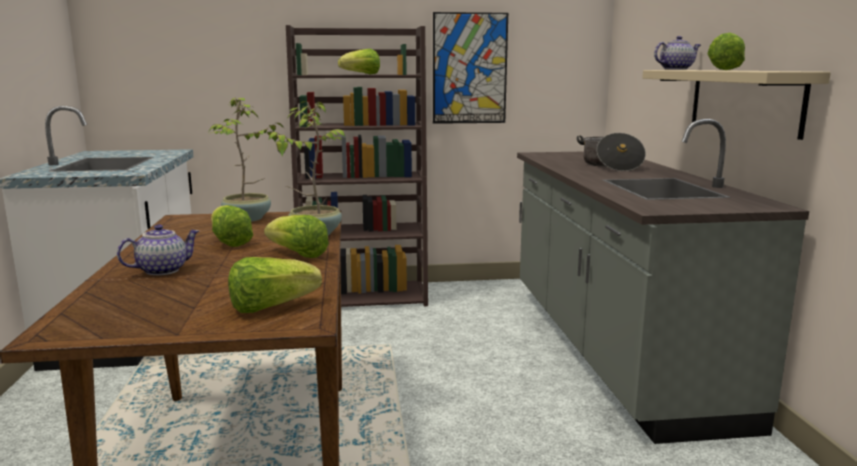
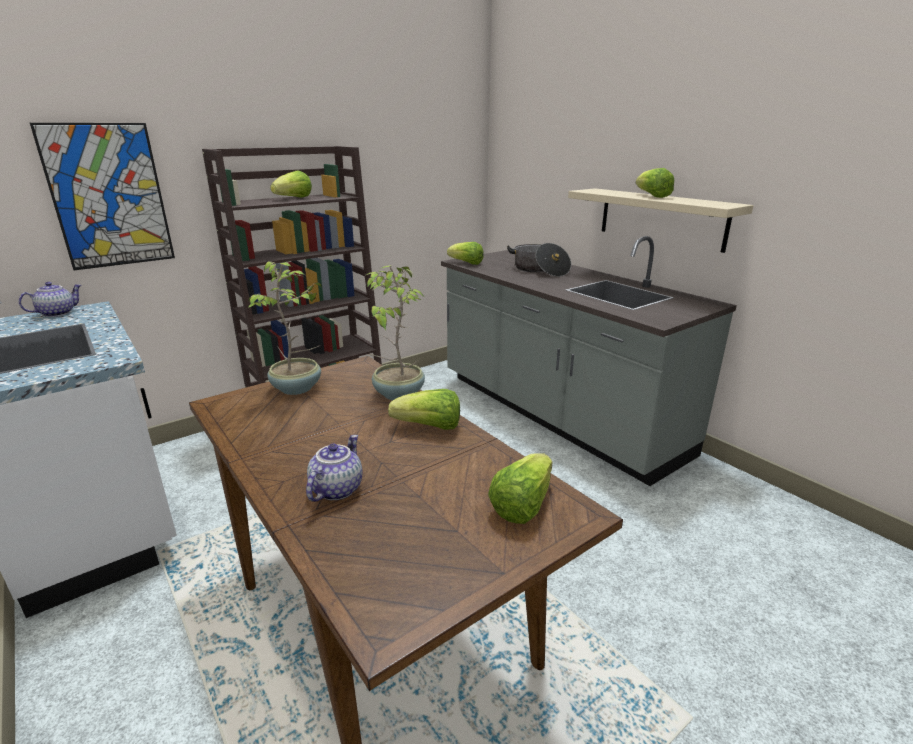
camera: 30 degrees left, 10 degrees up
lettuce [211,205,253,247] -> lettuce moved to [447,242,484,265]
picture [433,12,508,124] -> picture moved to [30,123,175,270]
teapot [654,36,701,70] -> teapot moved to [19,282,82,317]

